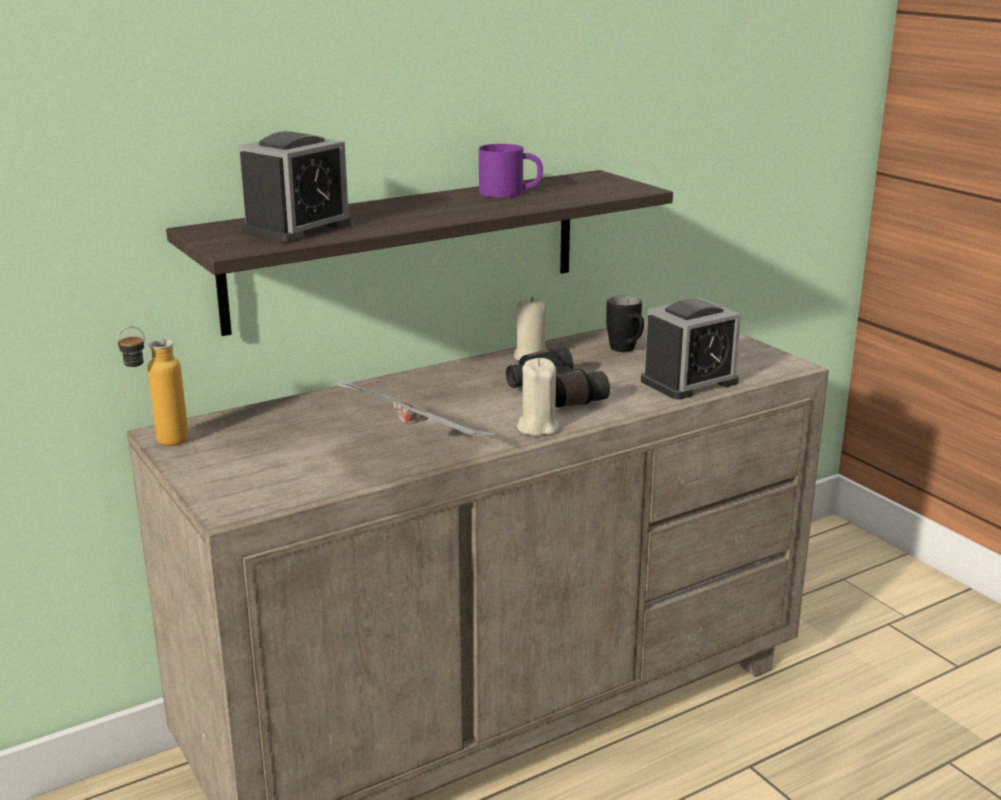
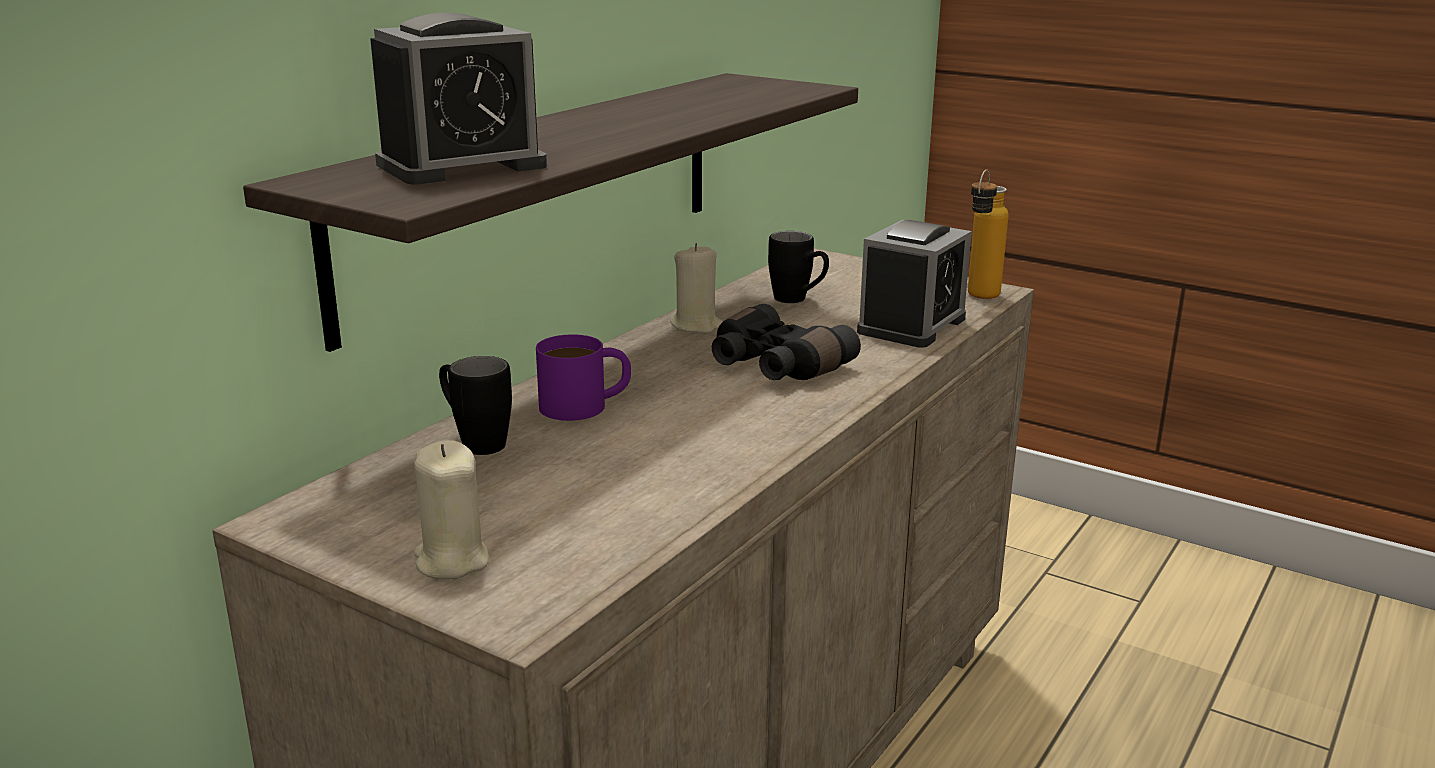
camera: 25 degrees left, 0 degrees up
bottle [116,326,188,446] -> bottle moved to [968,169,1009,299]
alarm clock [239,131,352,243] -> alarm clock turned 45 degrees clockwise [370,12,547,184]
newspaper [328,380,495,438] -> none
purple mug [479,144,543,197] -> purple mug moved to [536,334,631,421]
beige candle [517,358,559,436] -> beige candle moved to [414,440,489,579]
none -> black mug [439,356,512,455]

